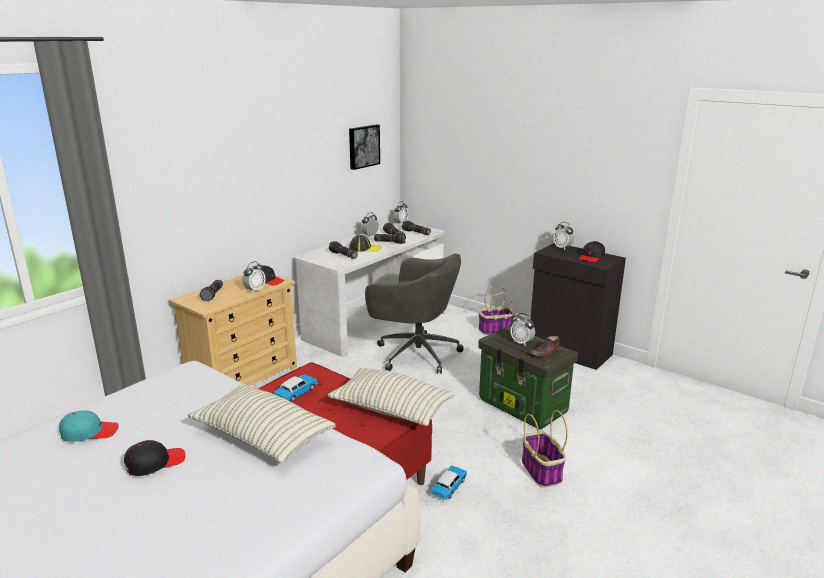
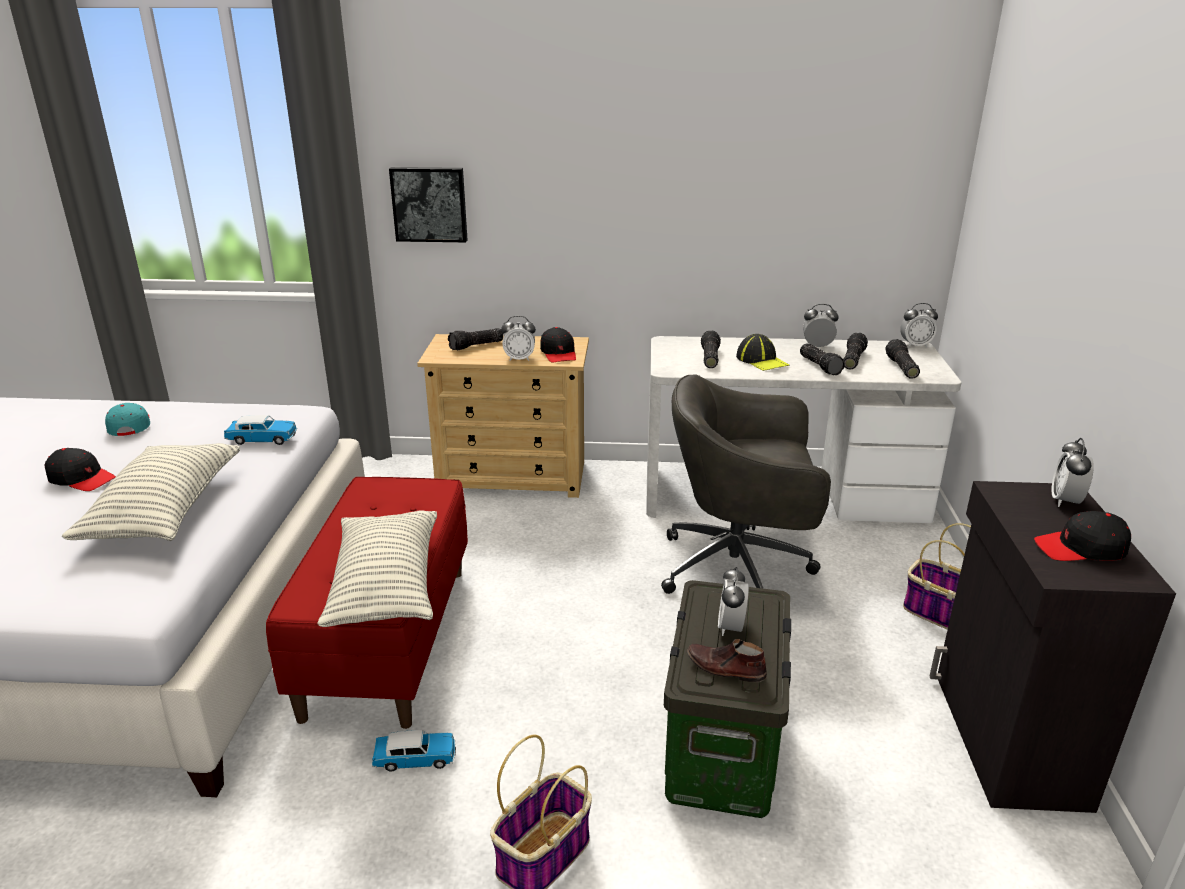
camera: 55 degrees right, 5 degrees up
turquoise cap [59,410,119,442] -> turquoise cap turned 150 degrees counterclockwise [105,403,150,436]
toy car [274,374,318,402] -> toy car moved to [224,415,297,445]
picture [349,124,380,170] -> picture moved to [389,167,468,242]
grey office chair [365,254,464,374] -> grey office chair turned 105 degrees clockwise [661,374,831,594]

